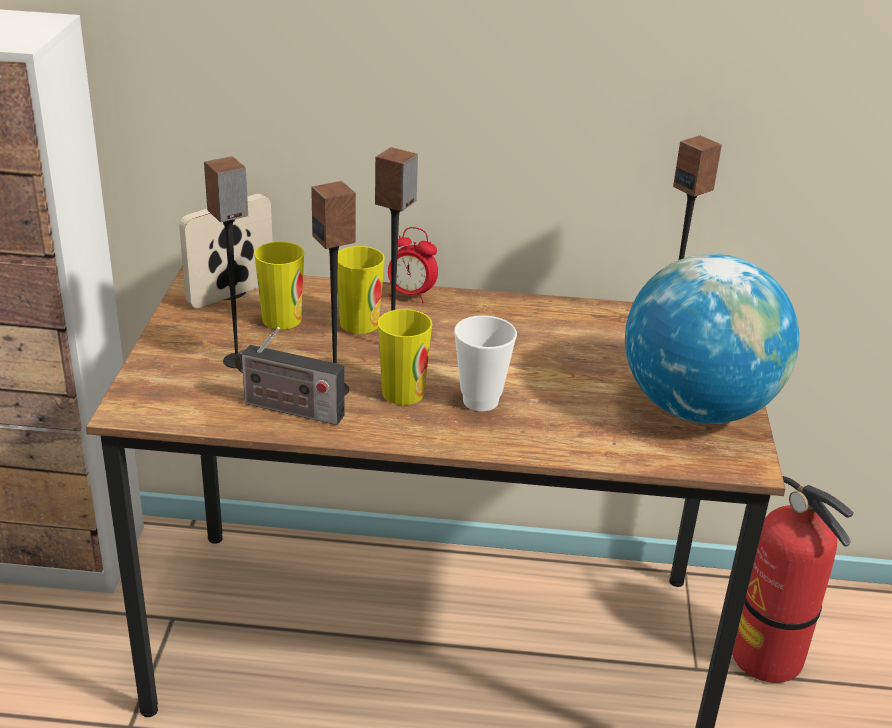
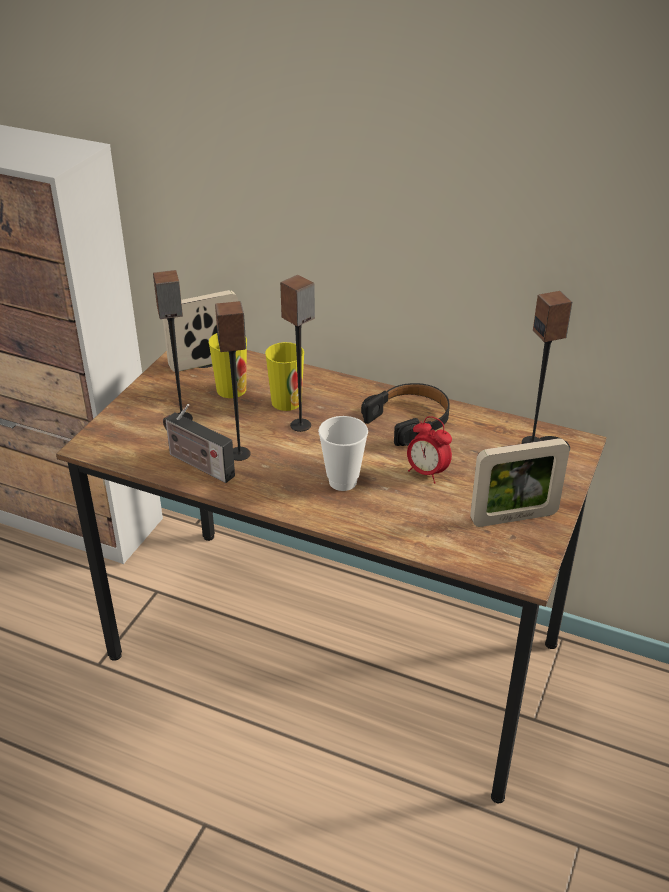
camera: 20 degrees right, 5 degrees up
cup [378,309,432,405] -> none
alarm clock [388,227,438,303] -> alarm clock moved to [407,416,452,483]
globe [625,254,799,424] -> picture frame [470,438,570,527]
fire extinguisher [732,476,854,683] -> none
none -> black headphones [361,383,450,446]

